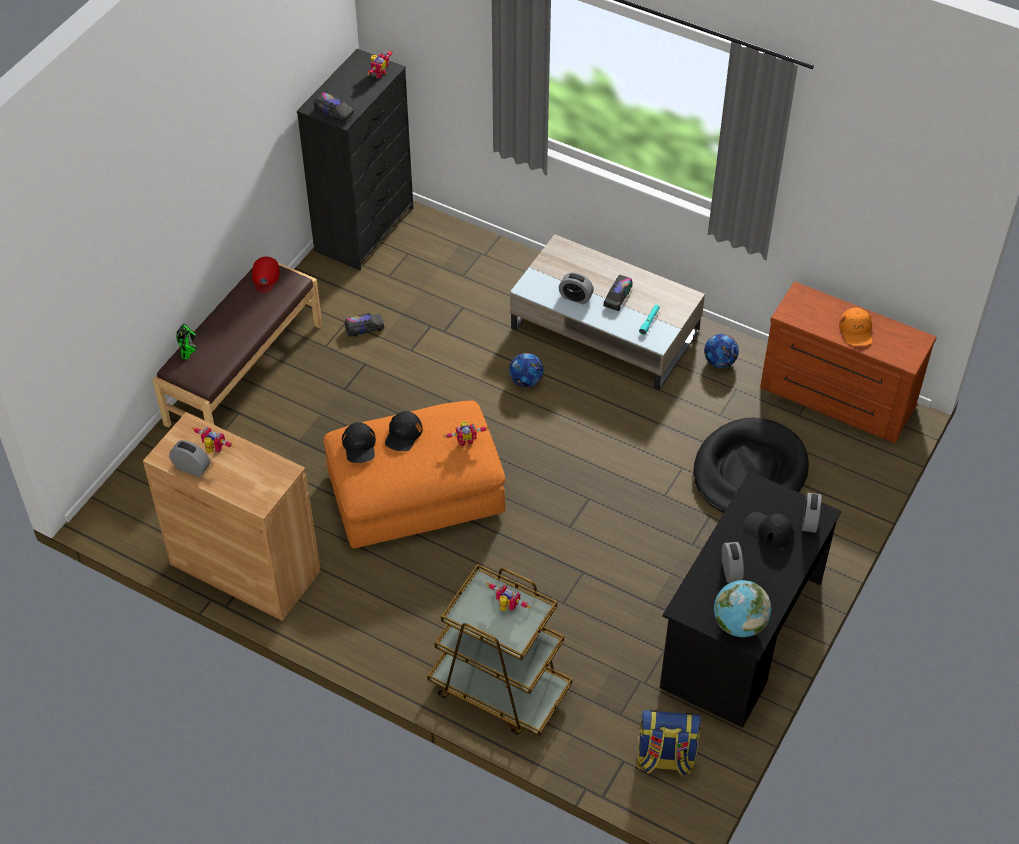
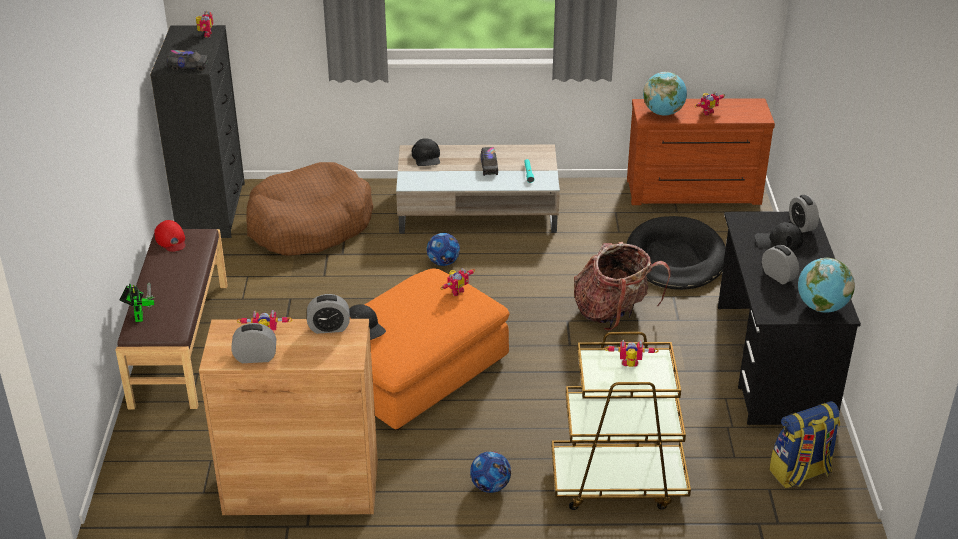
camera: 30 degrees left, 15 degrees down
toy truck [345,313,384,337] -> none
black cap [385,411,422,451] -> black cap moved to [412,138,440,166]
alarm clock [559,273,594,304] -> alarm clock moved to [307,294,350,334]
football [704,334,739,368] -> football moved to [470,451,511,493]
orange cap [839,307,872,346] -> toy robot [694,91,725,115]
none -> brown dog bed [246,162,373,256]
none -> backpack [574,242,670,331]
none -> globe [643,72,687,116]

